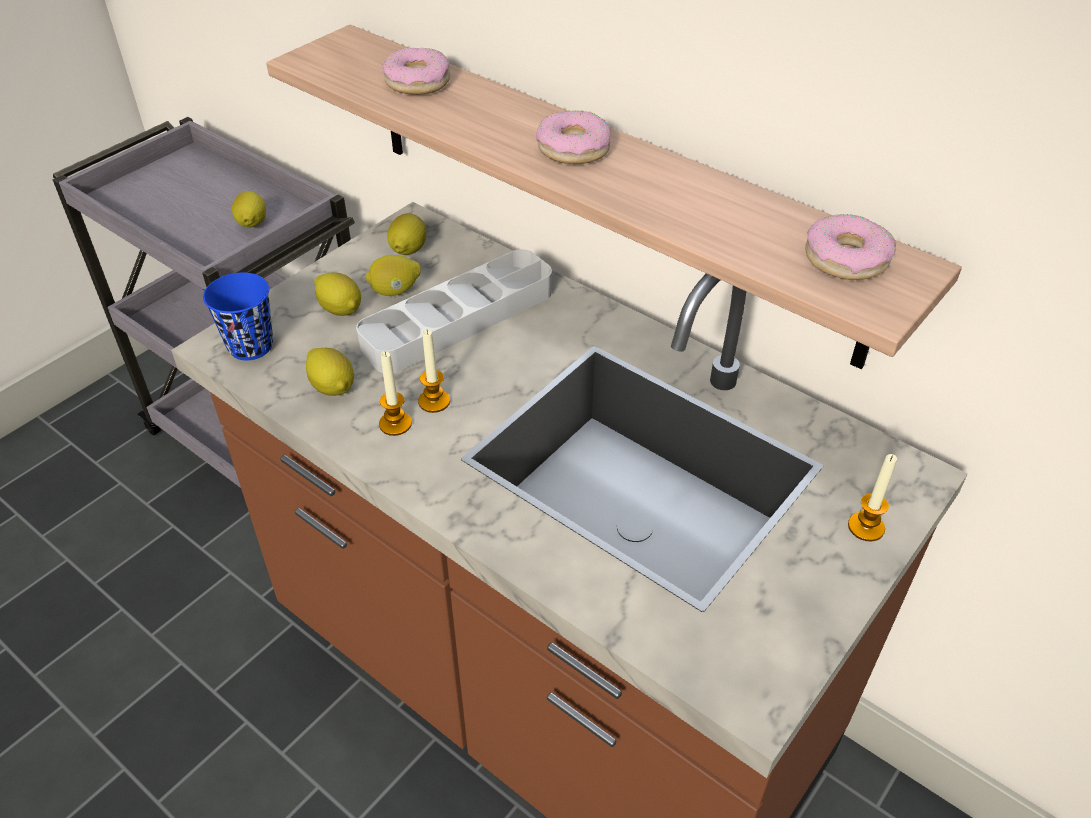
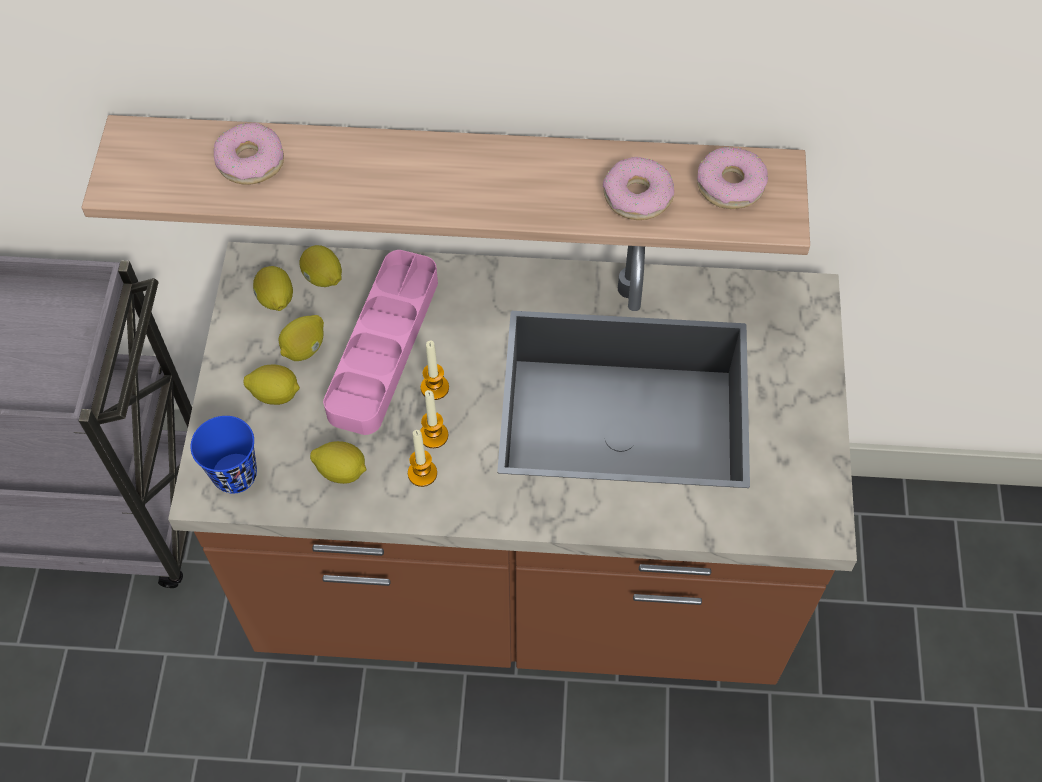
camera: 35 degrees left, 15 degrees up
lemon [232,191,266,228] -> lemon moved to [299,245,342,287]
grey tray [356,250,552,373] -> pink tray [323,250,438,435]
donut [536,111,610,164] -> donut moved to [603,157,674,220]
candle [848,454,897,541] -> candle moved to [421,341,449,400]

